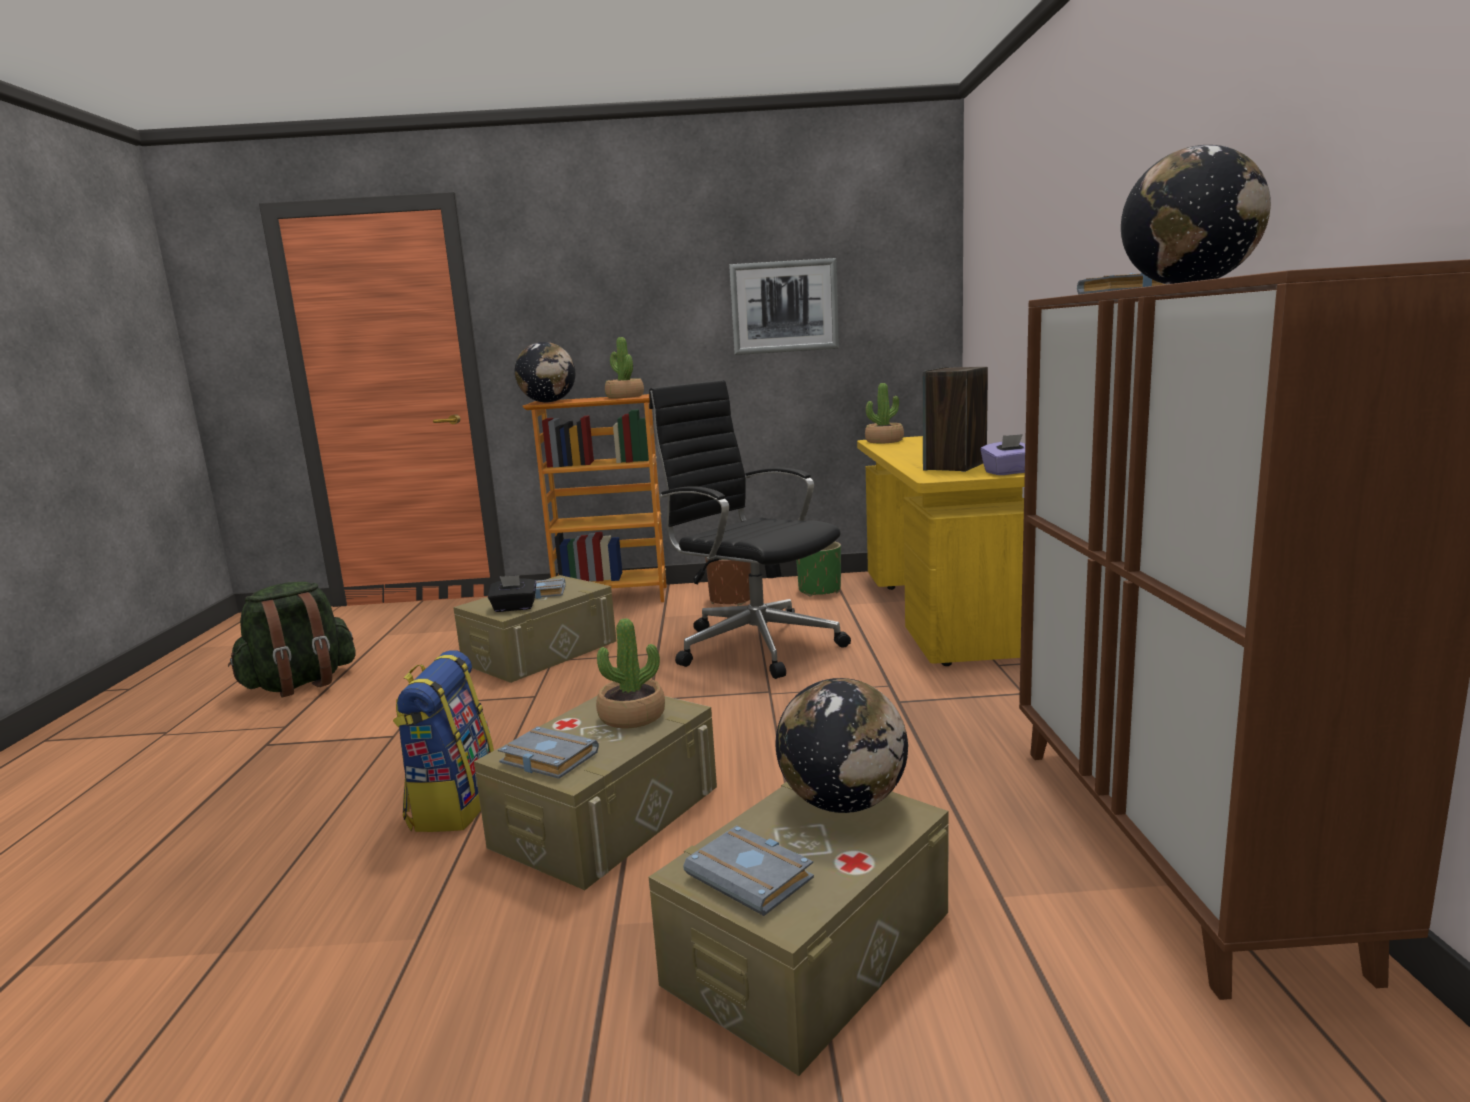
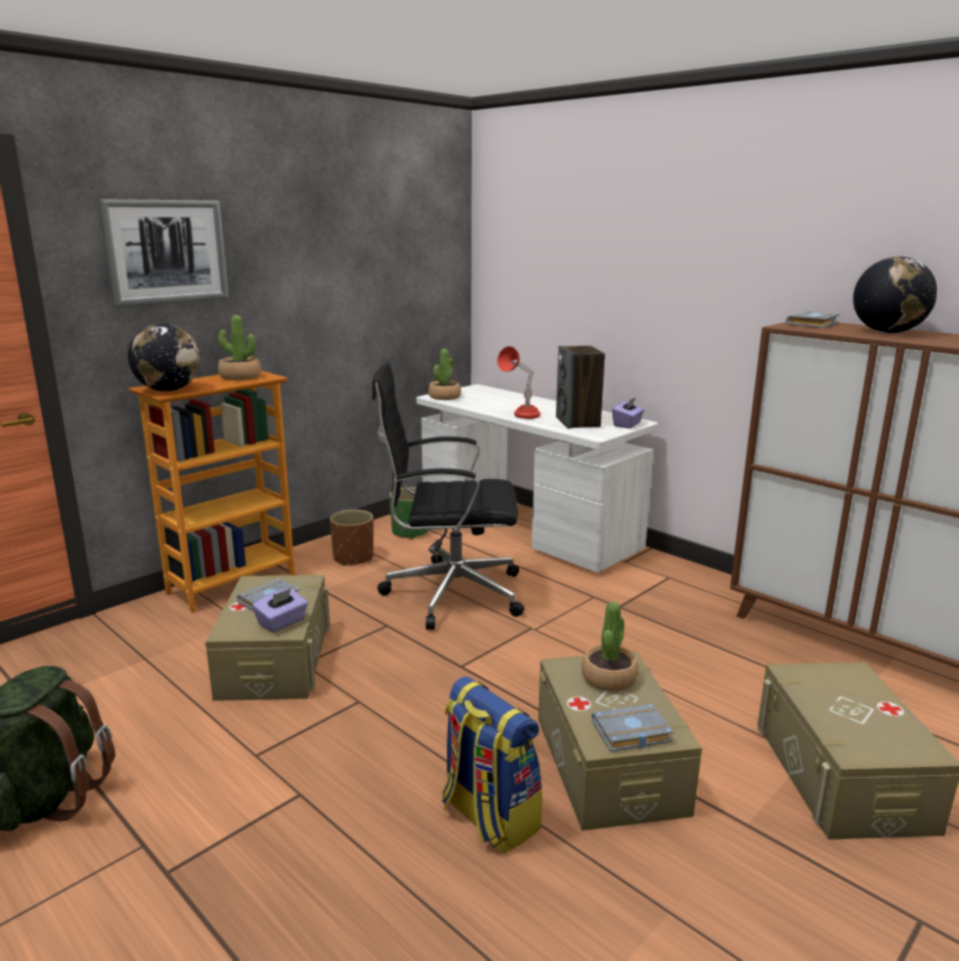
camera: 45 degrees left, 5 degrees up
black tissue box [488,575,536,612] -> purple tissue box [252,588,308,632]
grey book [683,826,814,916] -> none
picture [729,258,839,355] -> picture moved to [98,199,229,308]
globe [775,678,908,813] -> none
yellow desk [857,436,1025,666] -> white desk [416,384,658,572]
none -> red table lamp [497,346,540,419]

